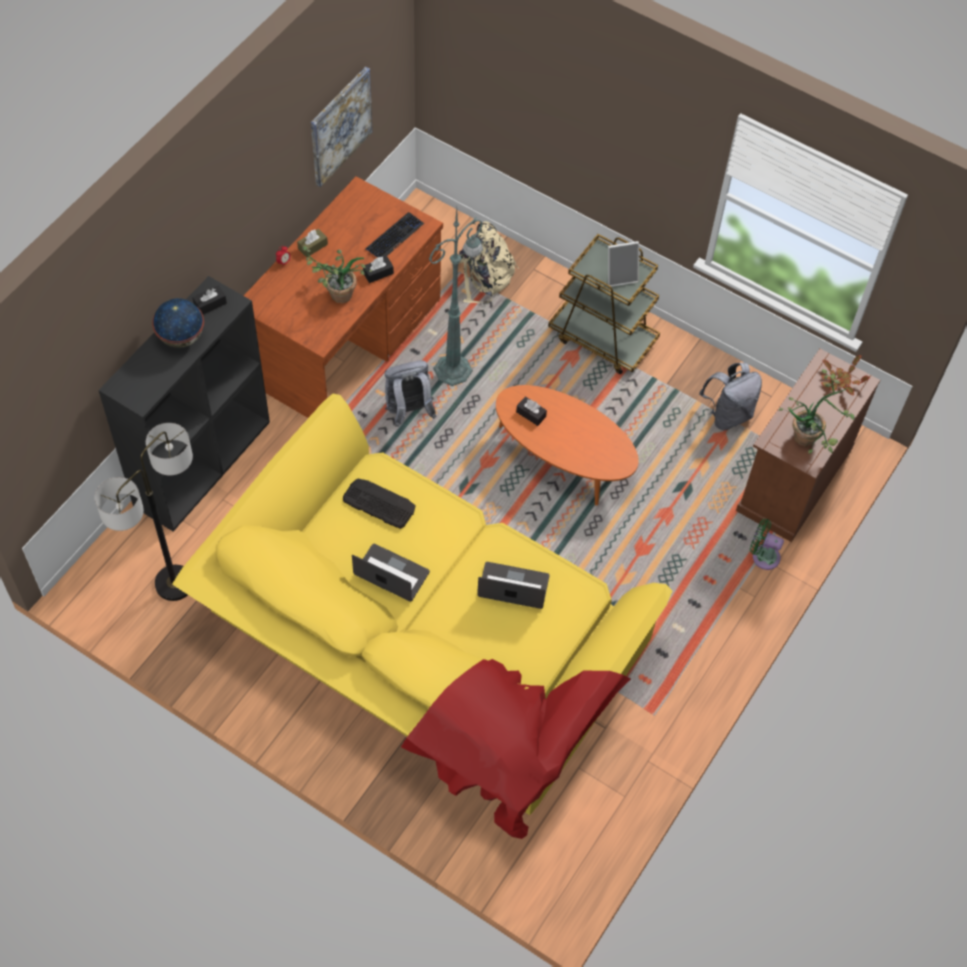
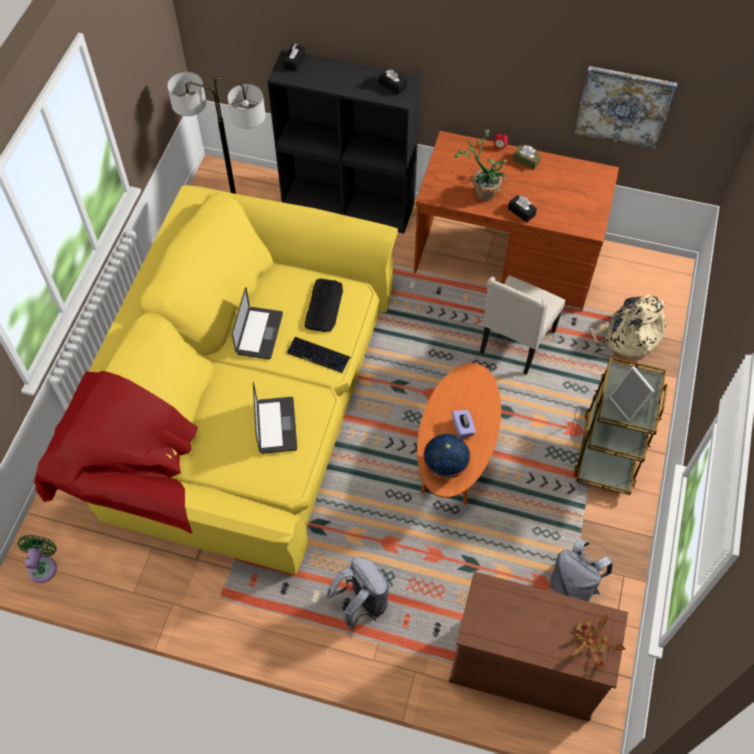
camera: 75 degrees right, 0 degrees up
globe [152,298,204,348] -> globe moved to [423,434,470,479]
keyboard [365,212,424,258] -> keyboard moved to [287,337,351,373]
grey backpack [385,360,436,427] -> grey backpack moved to [326,557,389,630]
green floor lamp [429,209,483,386] -> beige chair [480,275,565,375]
black tissue box [516,397,547,426] -> black tissue box moved to [283,43,305,71]
green fan [750,519,784,570] -> green fan moved to [18,535,57,583]
potted plant [779,369,855,454] -> none
none -> purple tissue box [452,410,476,438]

